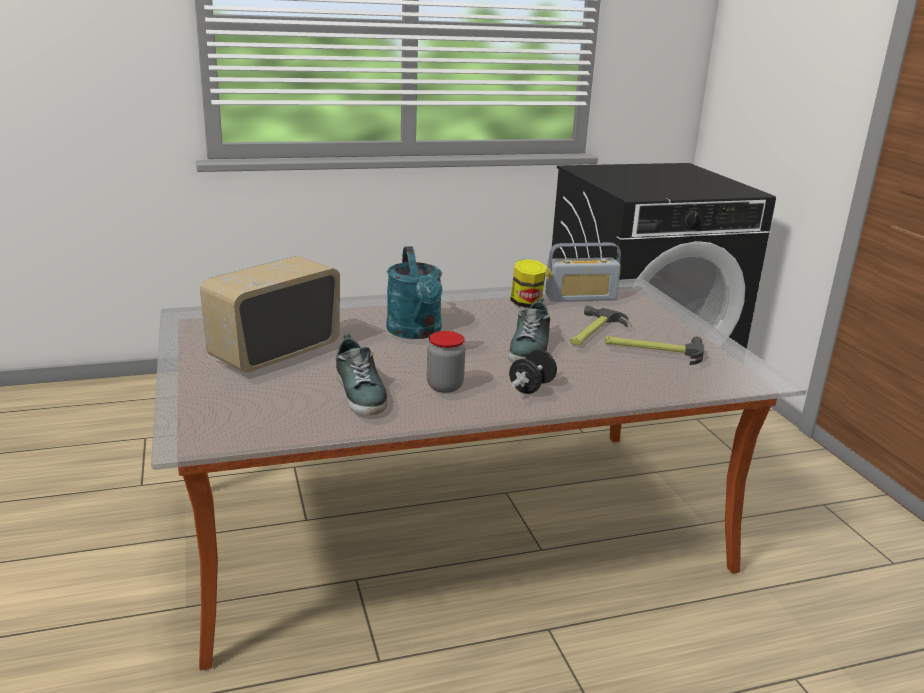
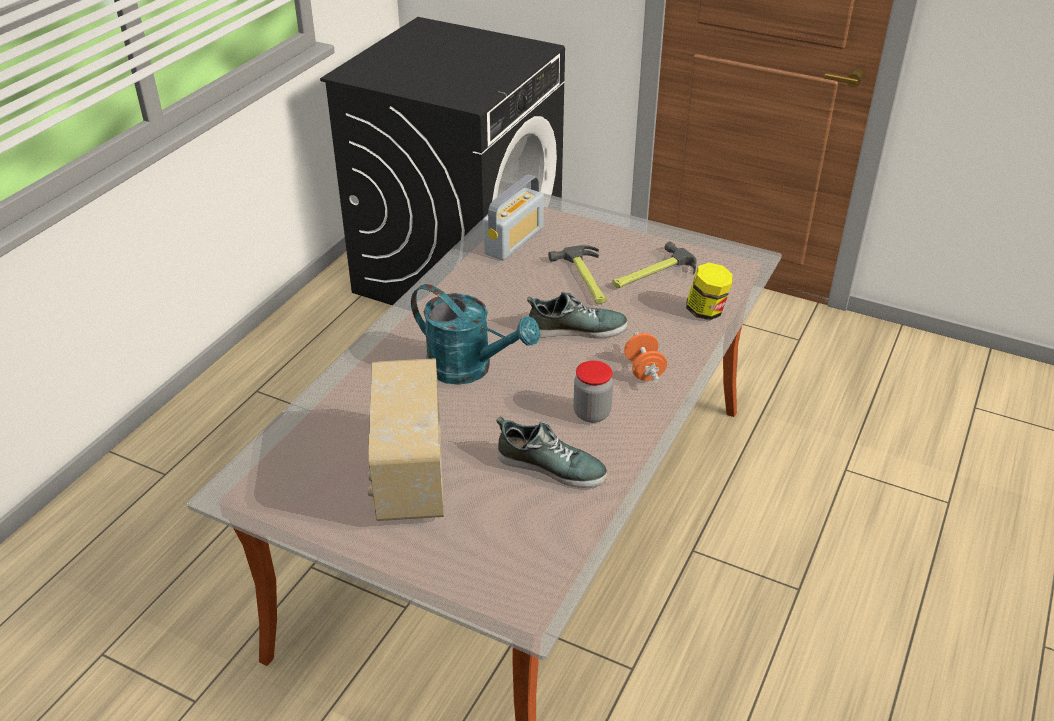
camera: 45 degrees left, 15 degrees up
shoe [508,298,550,362] -> shoe turned 60 degrees counterclockwise [527,292,628,338]
black dumbbell [509,349,557,394] -> orange dumbbell [624,332,667,383]
jar [510,259,547,308] -> jar moved to [686,262,733,320]

